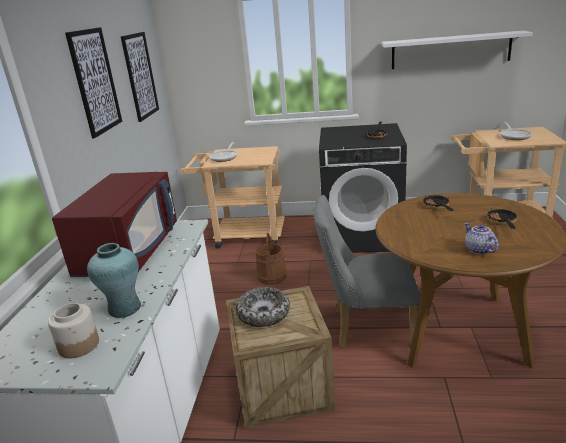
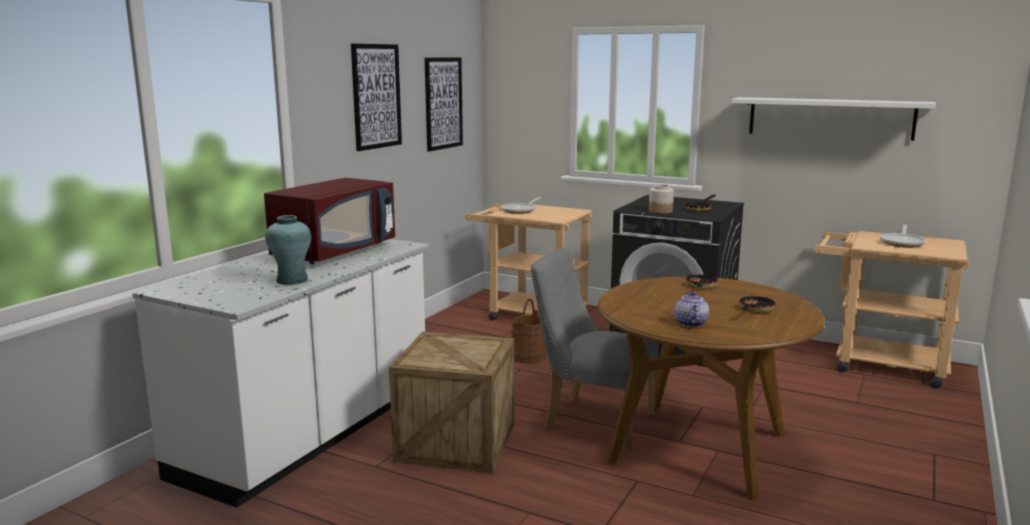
camera: 20 degrees right, 10 degrees down
jar [48,303,99,359] -> jar moved to [649,184,674,214]
bowl [236,287,290,327] -> none

